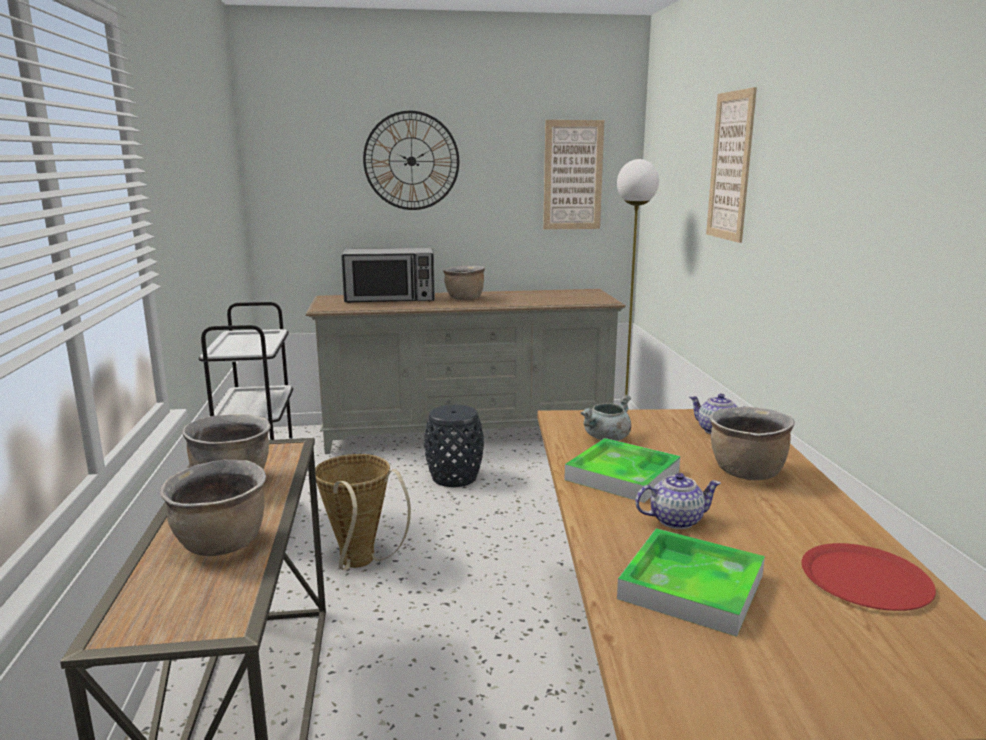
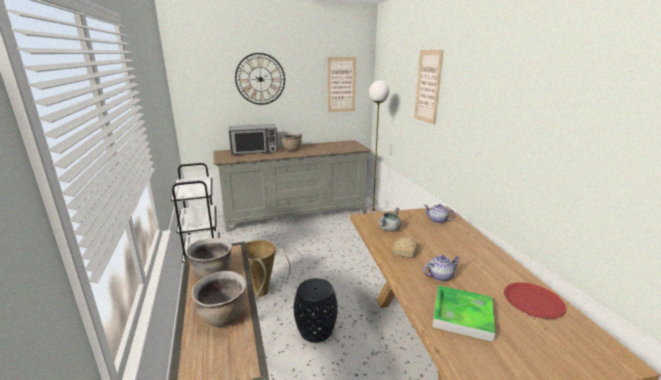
camera: 10 degrees left, 5 degrees up
black stool [424,405,484,487] -> black stool moved to [294,278,338,343]
tray [564,438,680,503] -> bread [393,237,418,258]
brown cooking pot [709,407,795,480] -> none

